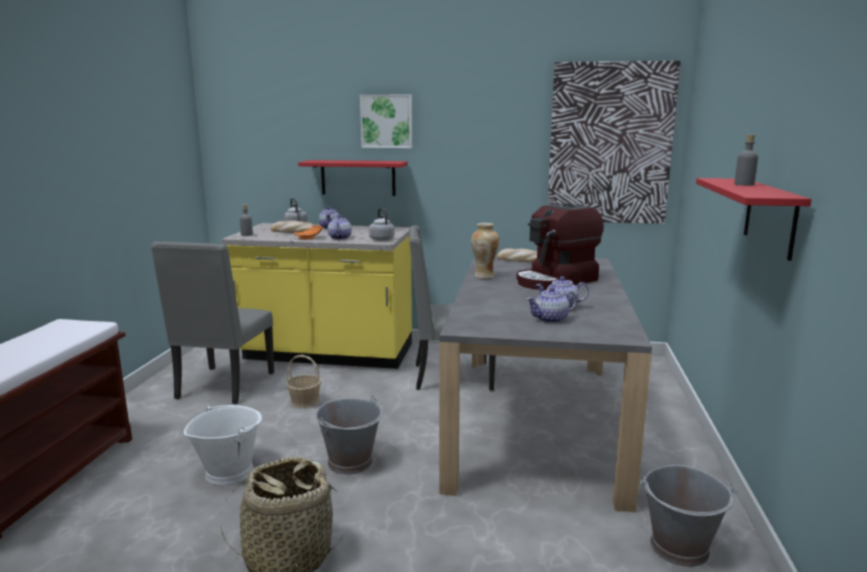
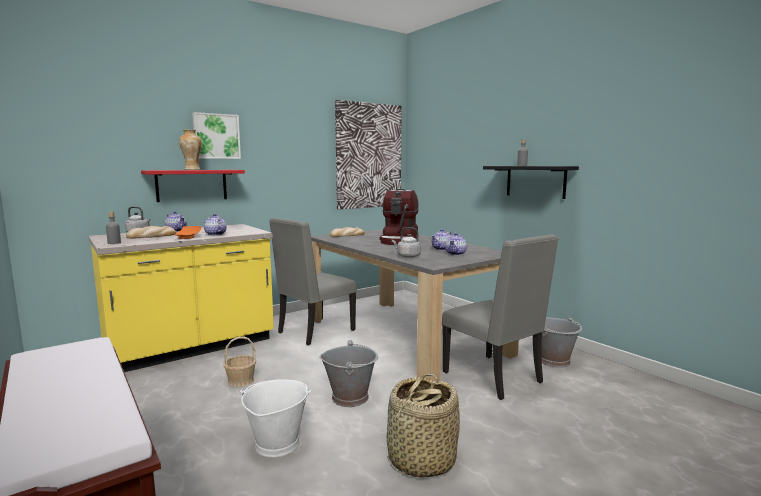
camera: 45 degrees left, 5 degrees down
grey chair [151,241,274,404] -> grey chair moved to [442,234,558,400]
grey kettle [369,208,395,241] -> grey kettle moved to [392,227,421,258]
vase [471,223,500,279] -> vase moved to [179,130,202,170]
red shelf [696,178,811,261] -> black shelf [483,166,579,199]

